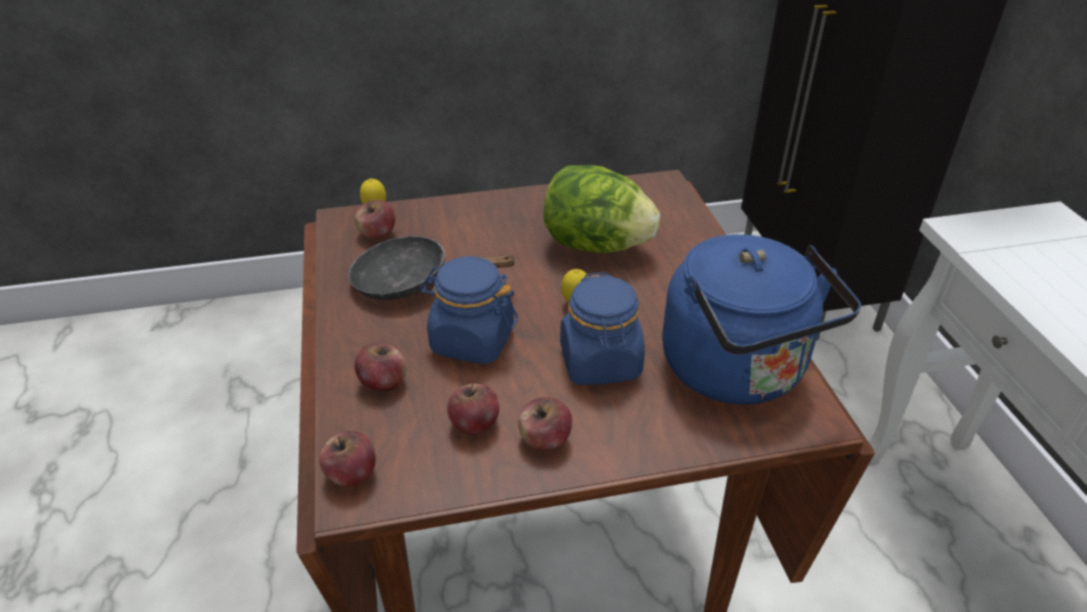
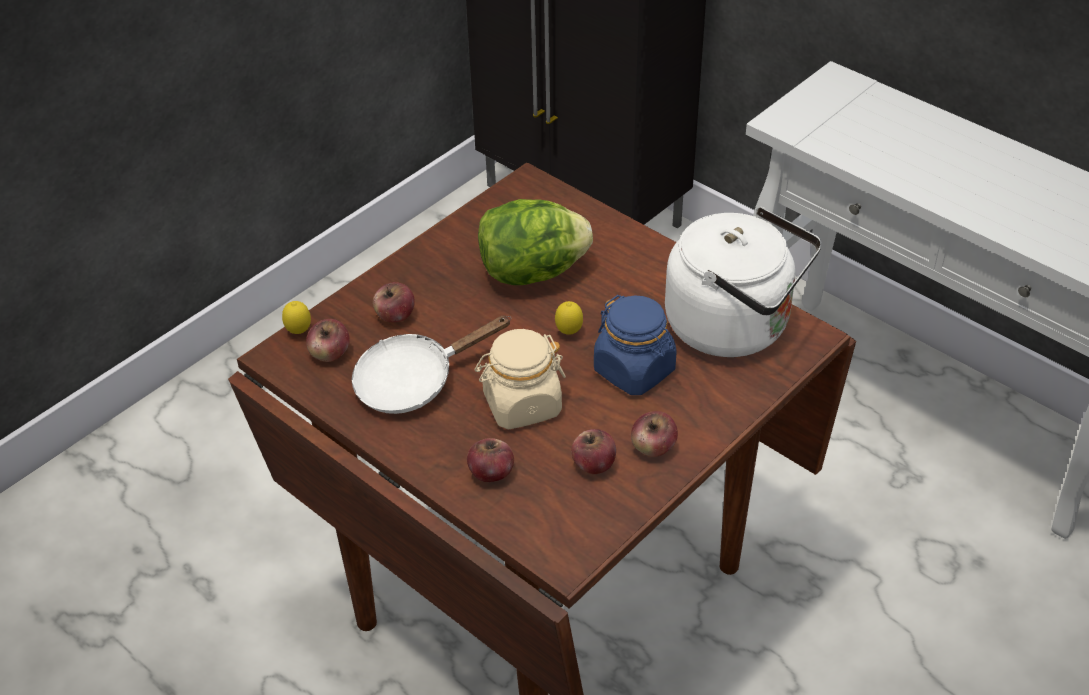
camera: 35 degrees left, 5 degrees up
apple [319,431,376,487] -> apple moved to [373,282,415,322]
black frying pan [348,235,517,300] -> white frying pan [352,315,511,414]
blue jar [420,256,518,364] -> beige jar [475,329,566,429]
blue kettle [662,234,861,405] -> white kettle [665,207,822,357]

